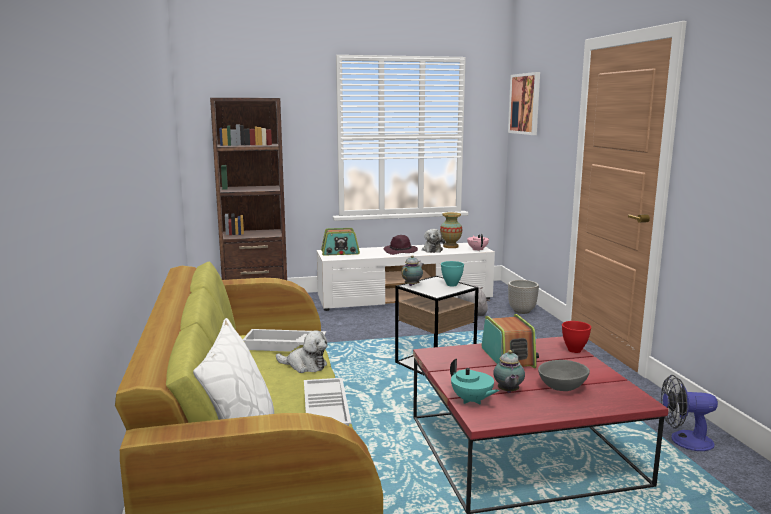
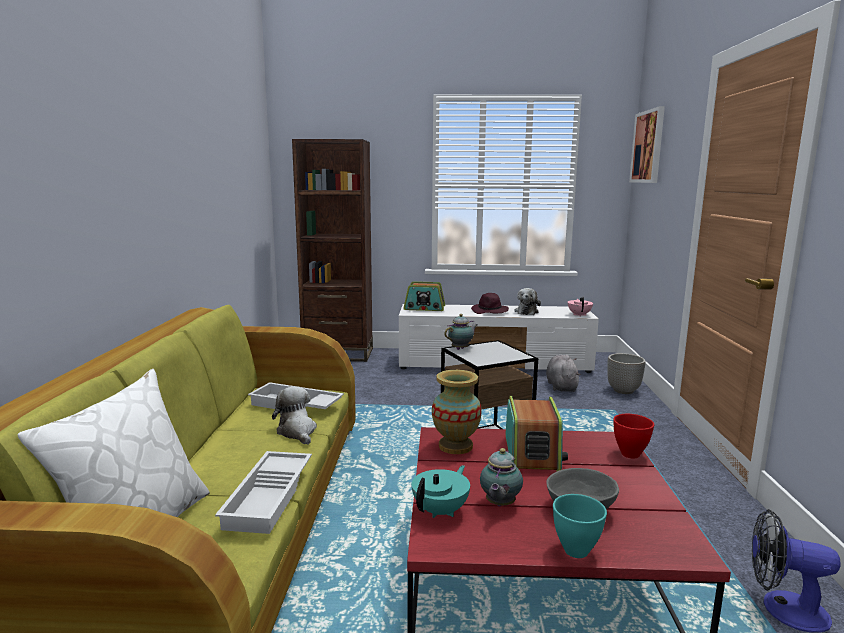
camera: 15 degrees right, 0 degrees up
plush toy [276,330,327,373] -> plush toy turned 150 degrees counterclockwise [272,386,317,445]
vase [440,212,462,248] -> vase moved to [432,370,482,454]
turquoise bowl [441,261,464,286] -> turquoise bowl moved to [553,494,607,558]
turquoise teapot [450,359,499,404] -> turquoise teapot turned 120 degrees counterclockwise [412,465,470,518]

